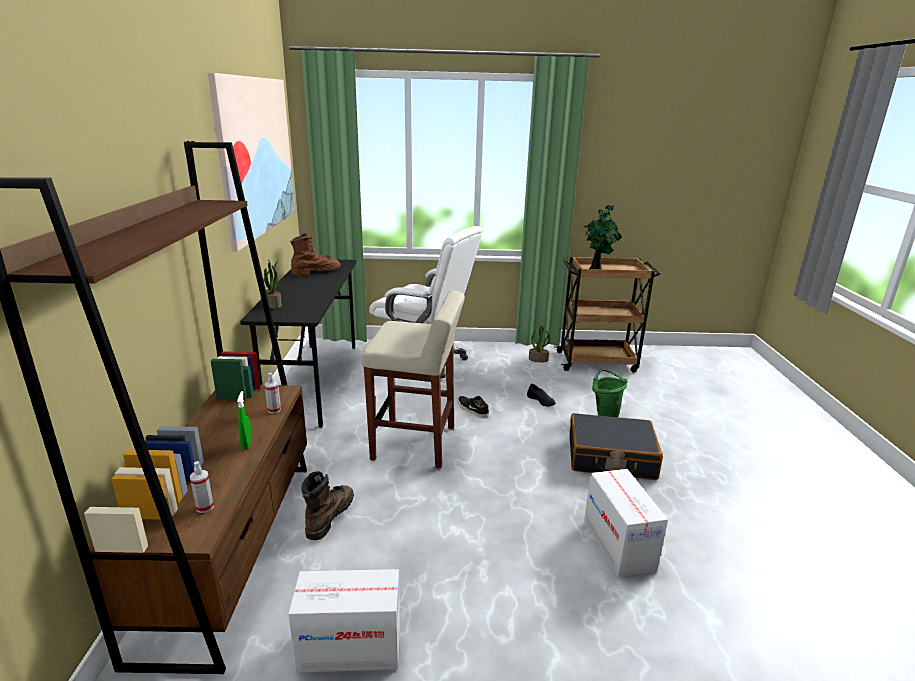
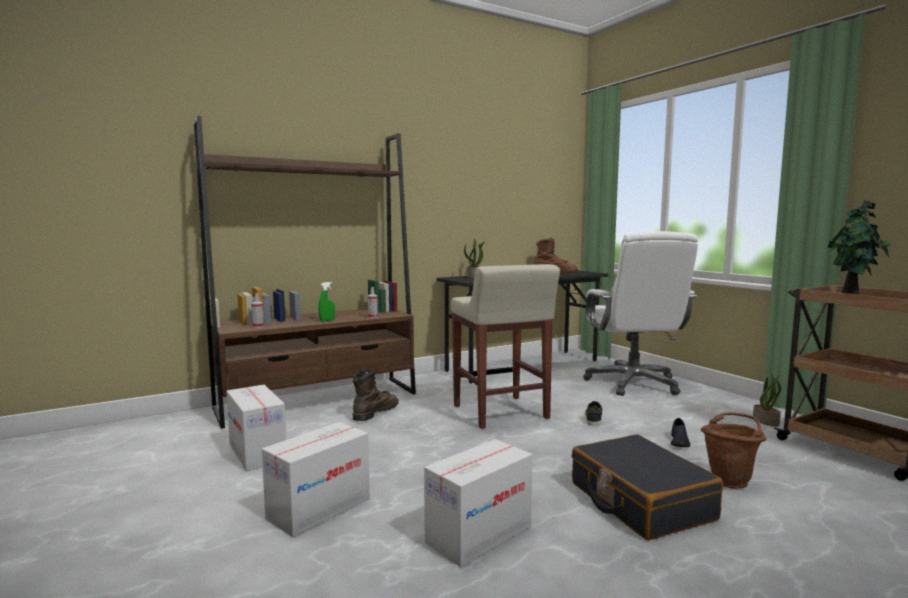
camera: 60 degrees right, 15 degrees down
picture [207,73,295,252] -> none
brown boot [301,471,354,540] -> brown boot turned 45 degrees counterclockwise [353,368,399,421]
green bucket [592,369,627,417] -> brown bucket [700,412,767,489]
none -> cardboard box [262,422,370,538]

